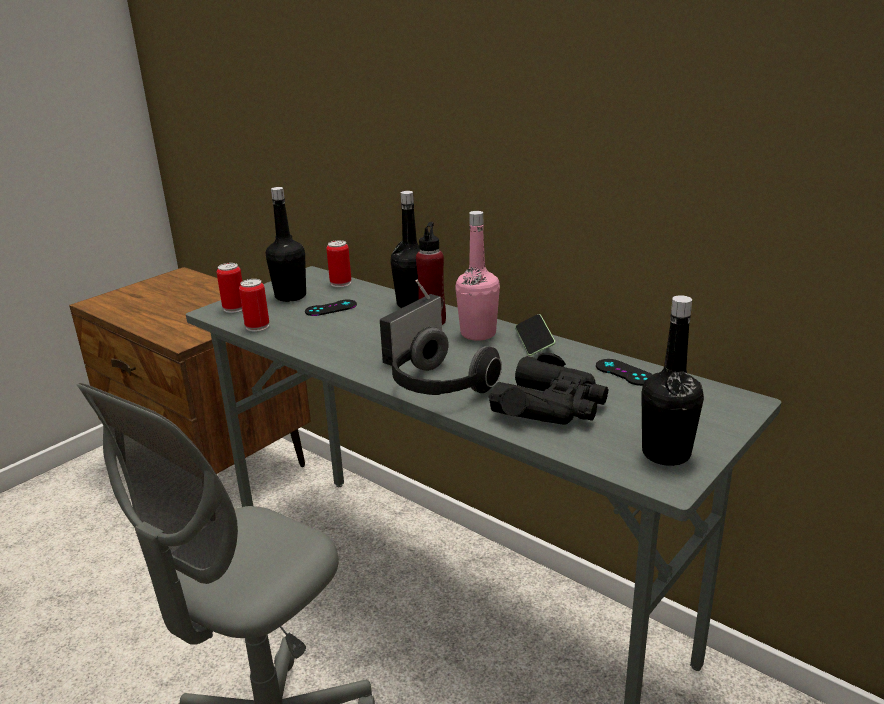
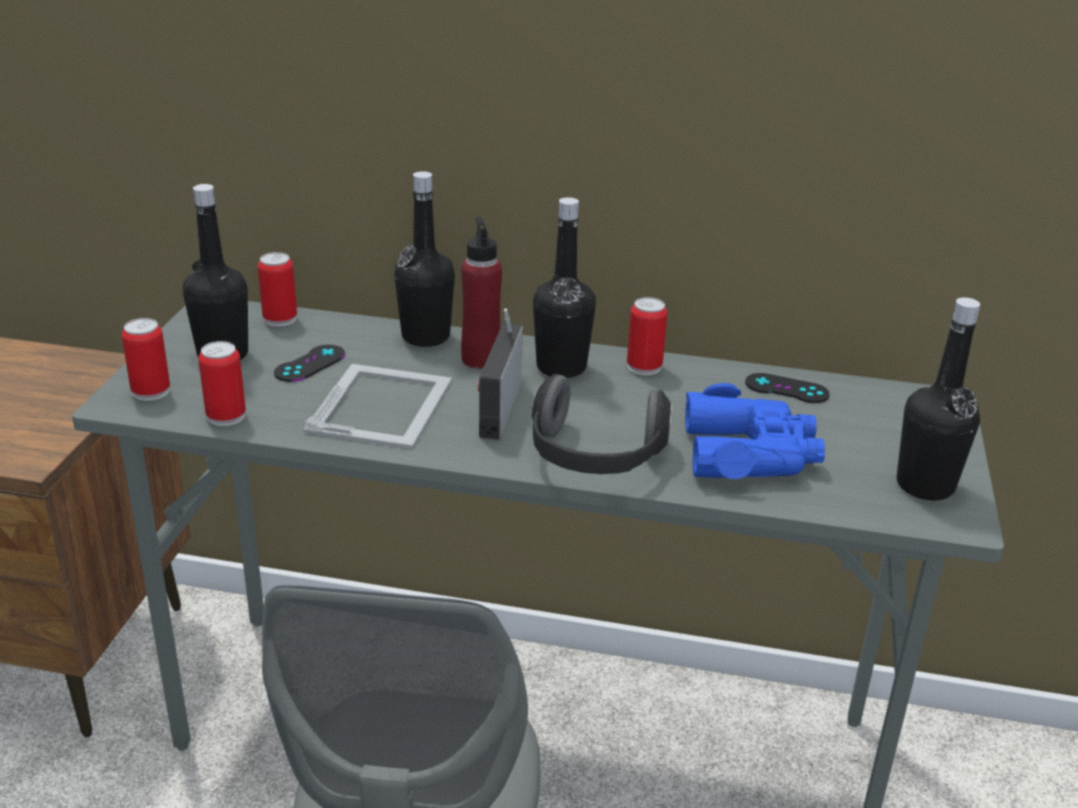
camera: 30 degrees left, 5 degrees up
pink bottle [455,211,500,341] -> black bottle [533,197,596,378]
black binoculars [488,353,608,425] -> blue binoculars [685,383,825,479]
phone [515,314,556,356] -> can [627,297,668,376]
none -> picture frame [303,364,452,449]

